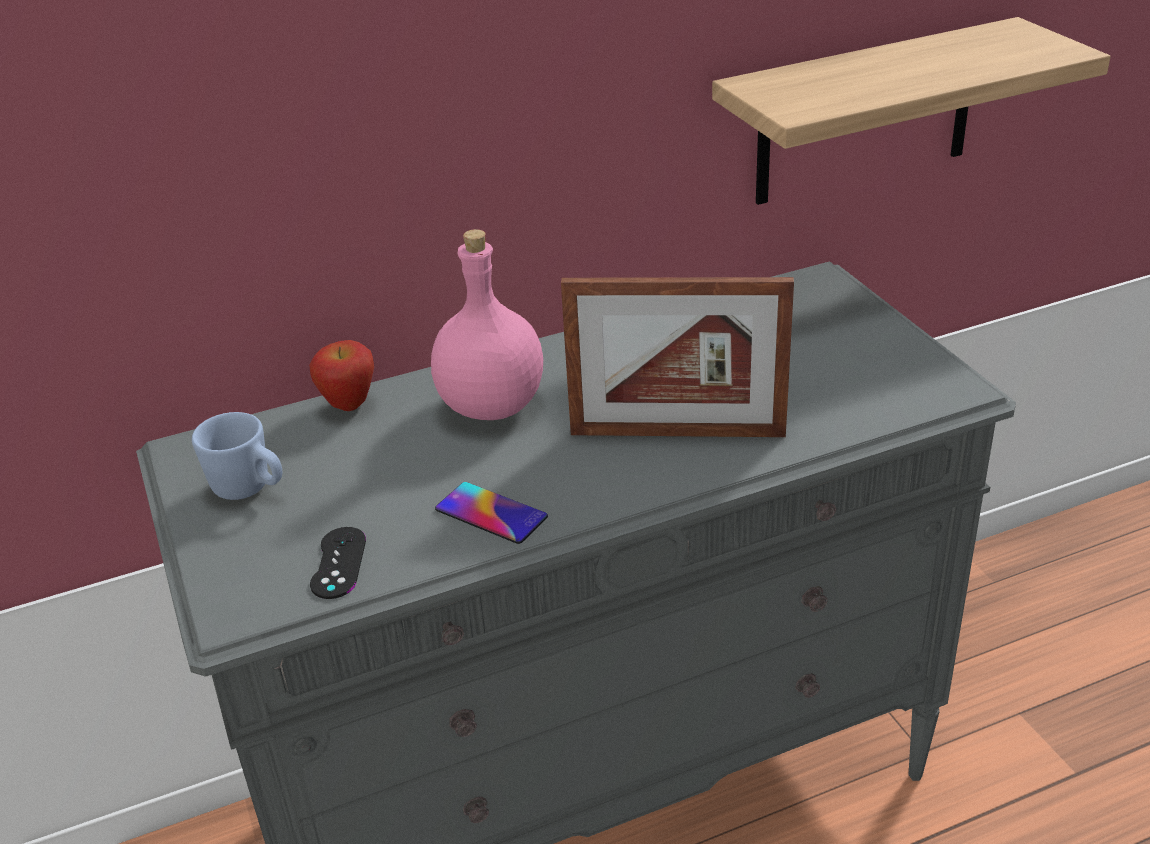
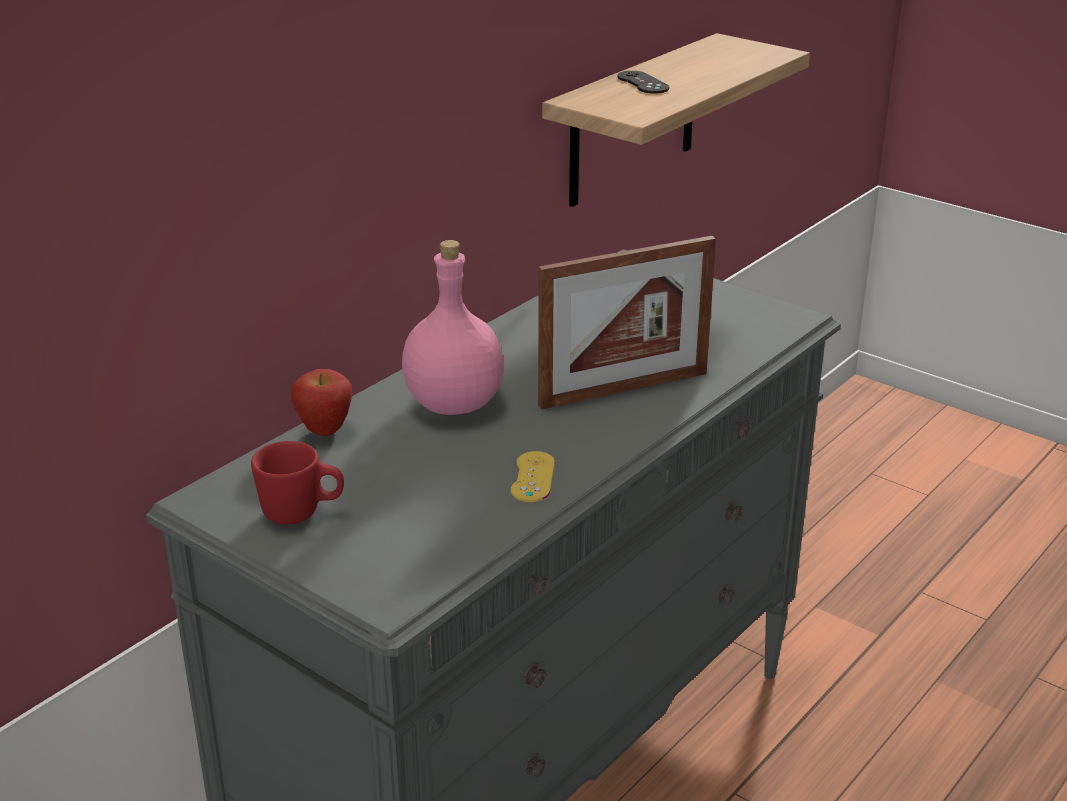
camera: 30 degrees left, 5 degrees down
blue mug [192,412,282,500] -> red mug [251,441,344,525]
black game controller [310,527,366,599] -> black game controller moved to [617,71,669,94]
phone [435,482,548,544] -> yellow game controller [511,451,555,502]

